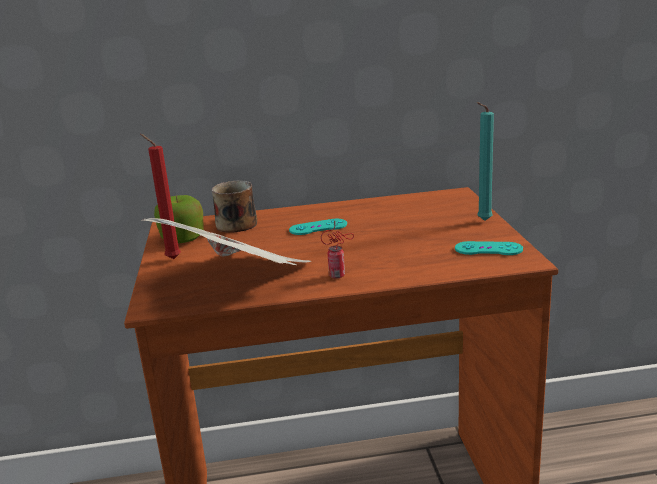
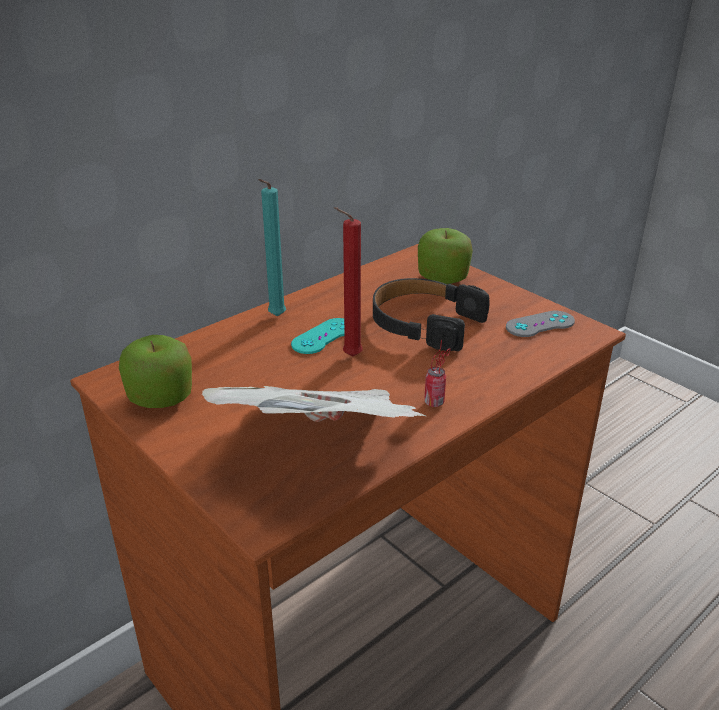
camera: 35 degrees left, 10 degrees up
red candle [140,134,181,259] -> red candle moved to [334,207,363,356]
mug [211,181,257,233] -> none
turquoise game controller [455,241,523,255] -> grey game controller [506,311,575,337]
turquoise candle [477,102,494,221] -> turquoise candle moved to [259,179,286,316]
none -> black headphones [373,278,490,351]
none -> apple [418,228,473,284]

